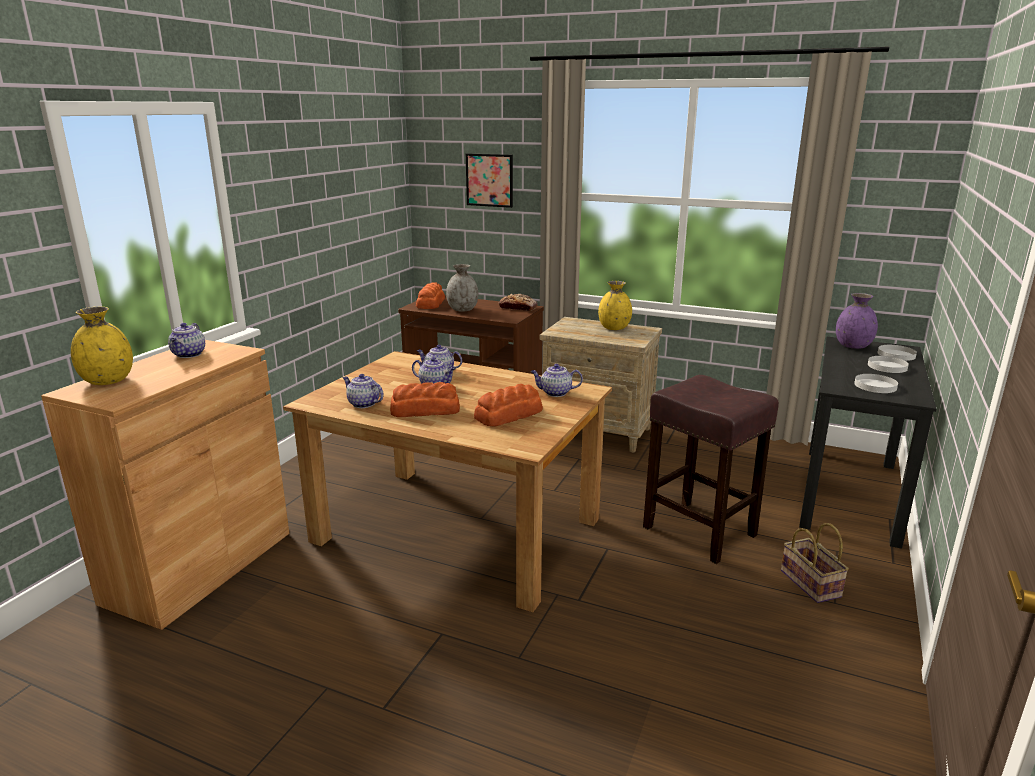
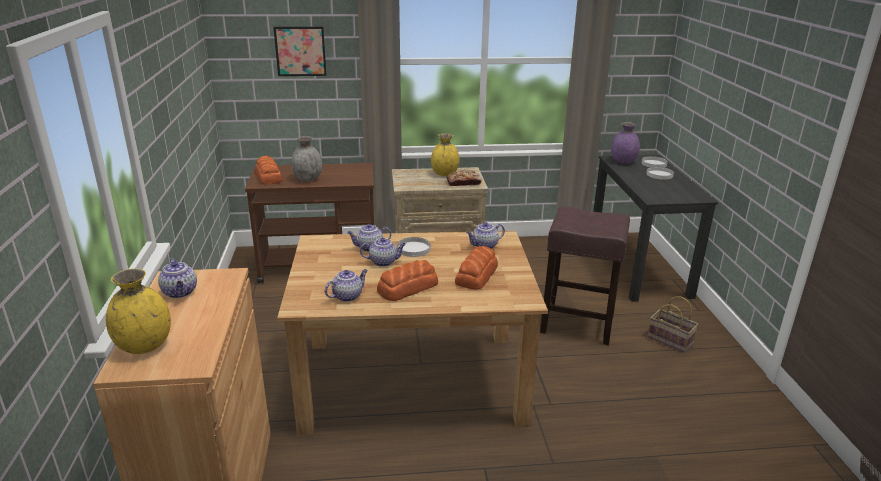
camera: 30 degrees left, 5 degrees up
teapot [342,374,383,408] -> teapot turned 135 degrees clockwise [325,269,368,302]
bread [499,294,538,311] -> bread moved to [447,170,482,186]
white plate [854,374,898,393] -> white plate moved to [397,237,430,257]

